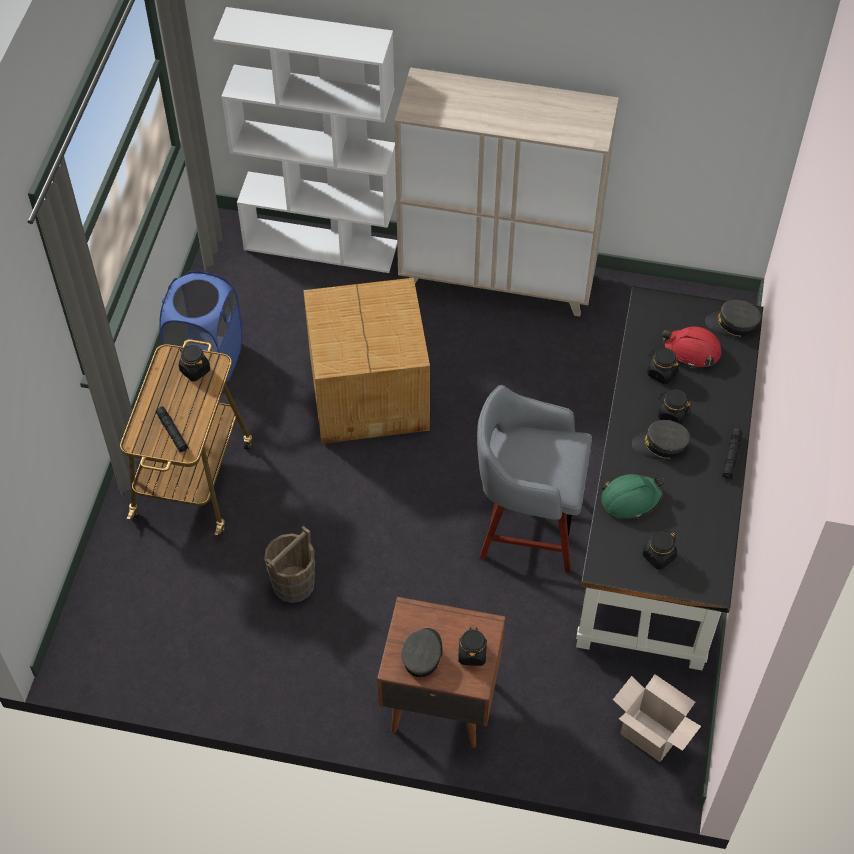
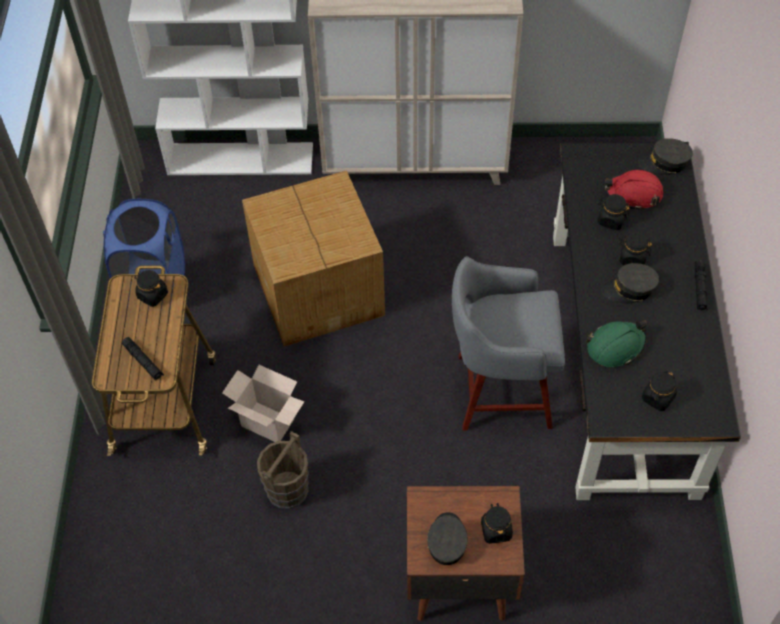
camera: 10 degrees left, 0 degrees up
cardboard box [613,674,701,762] -> cardboard box moved to [222,365,304,442]

